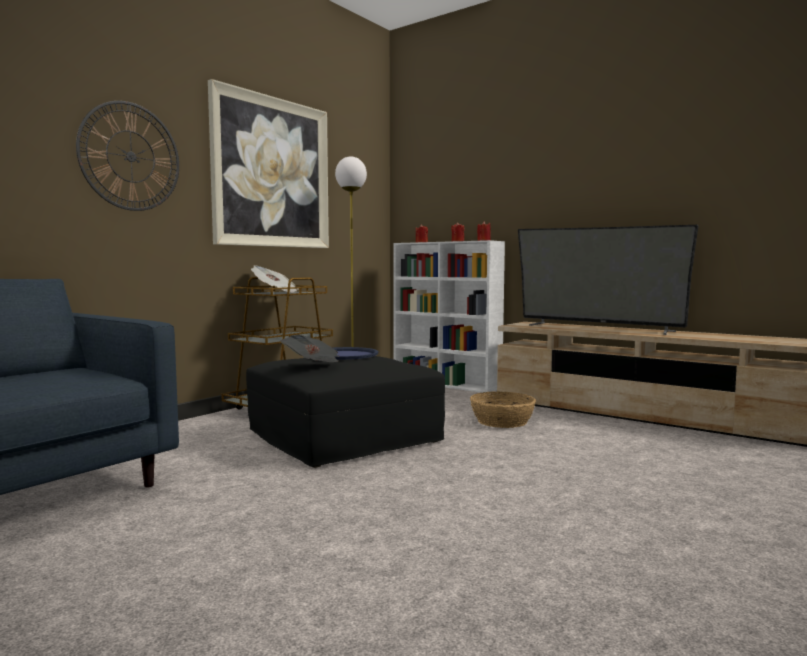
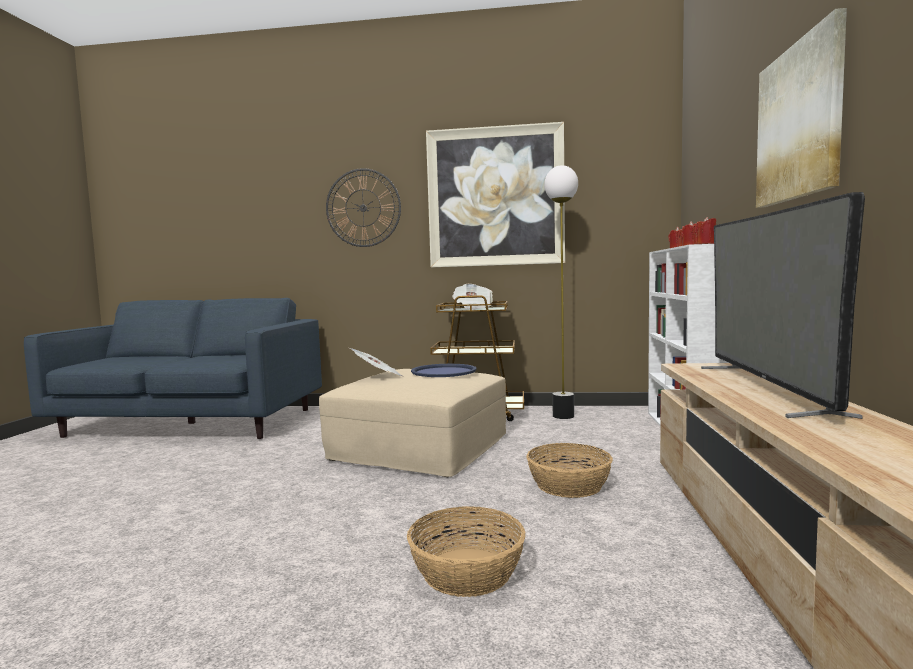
camera: 60 degrees right, 0 degrees up
black ottoman [246,356,445,468] -> beige ottoman [319,369,506,477]
none -> basket [407,506,526,597]
none -> picture [756,8,847,208]

